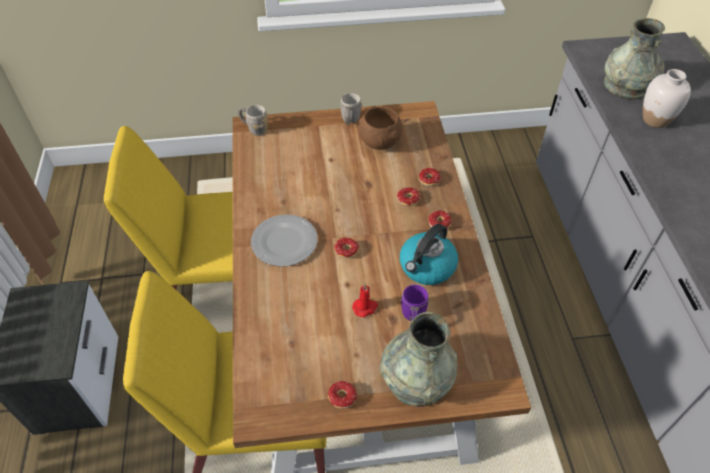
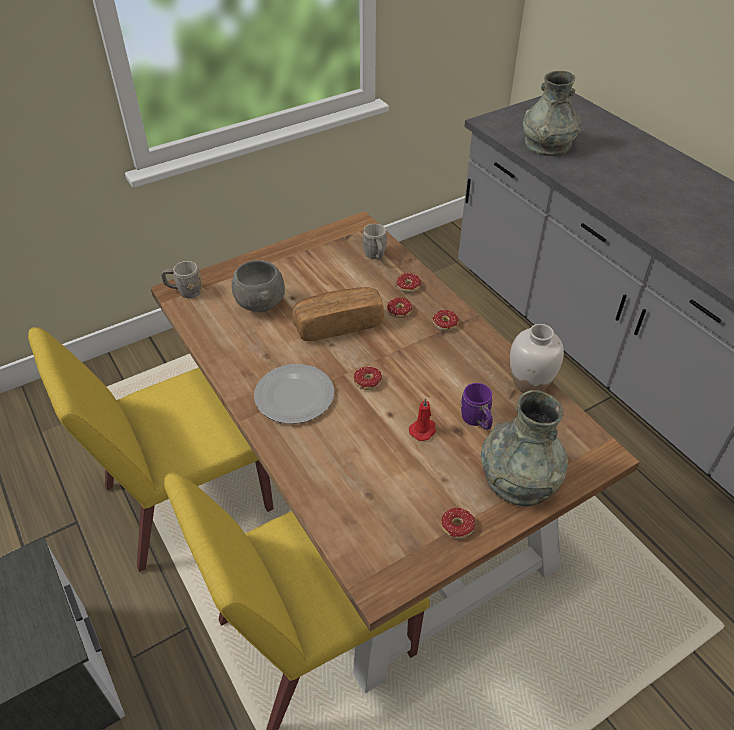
camera: 25 degrees left, 5 degrees down
grey mug [340,93,362,125] -> grey mug moved to [362,224,387,260]
brown bowl [358,106,402,150] -> none
kettle [400,224,458,285] -> none
white vase [643,69,691,128] -> white vase moved to [510,324,564,393]
none -> grey bowl [232,260,285,312]
none -> bread [292,287,384,341]

